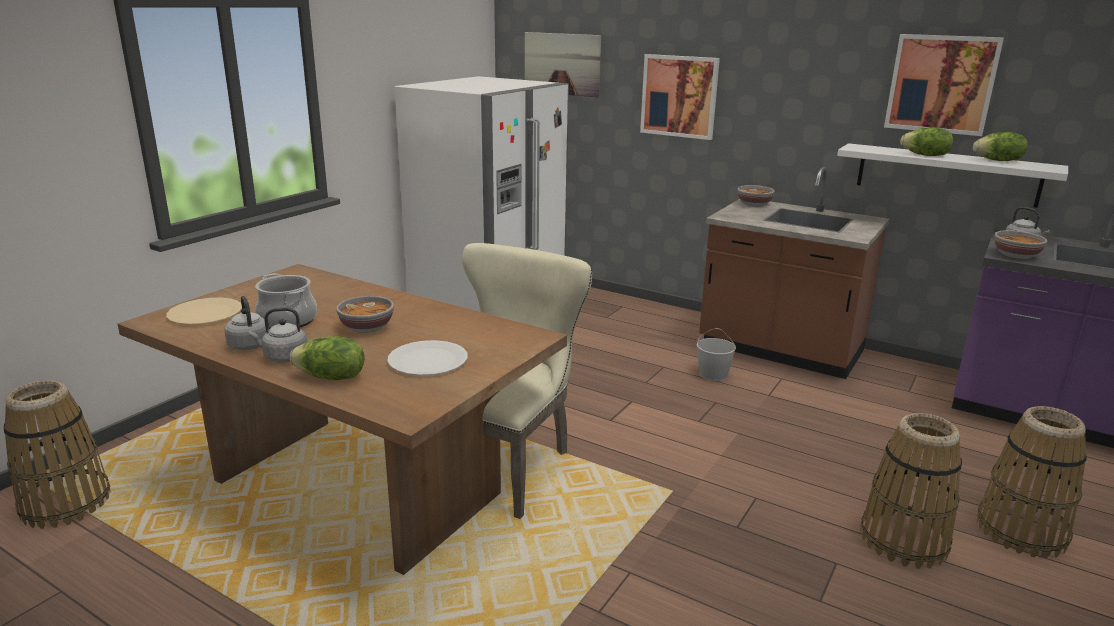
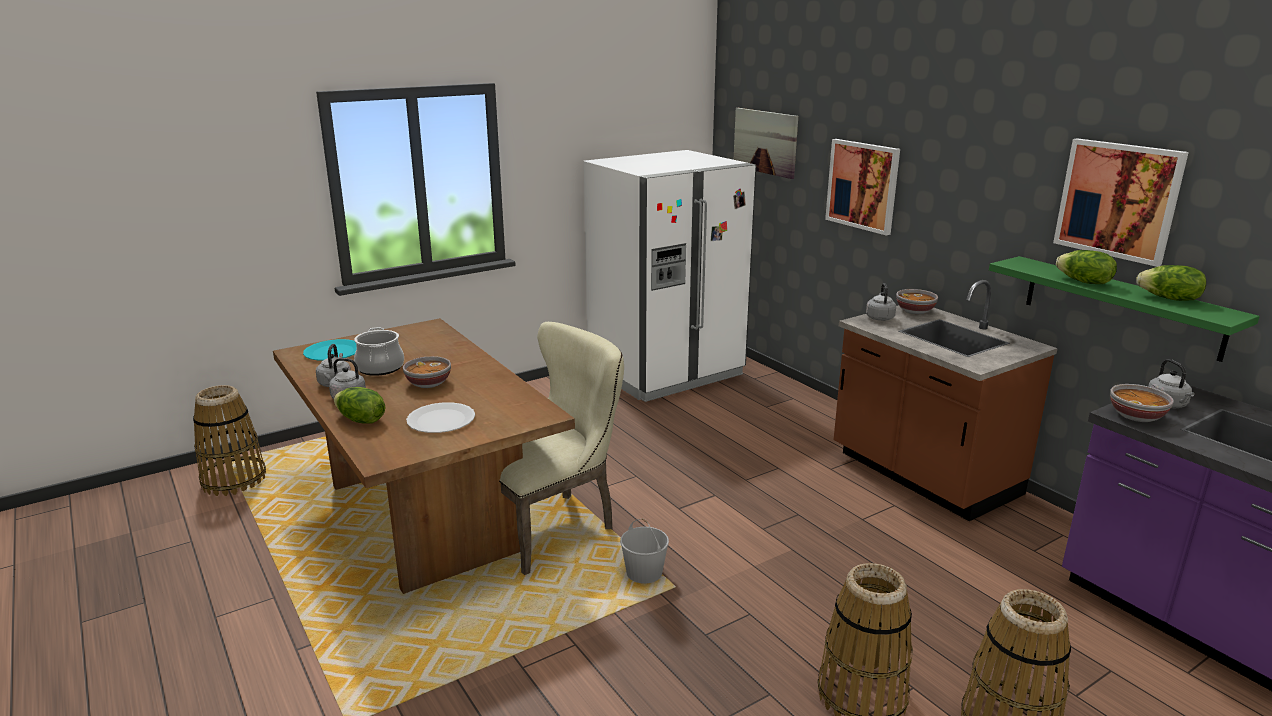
camera: 25 degrees right, 0 degrees up
beige plate [166,298,242,325] -> turquoise plate [303,339,357,361]
white bucket [697,328,736,381] -> white bucket moved to [620,518,669,583]
white shelf [837,143,1068,208] -> green shelf [989,256,1260,362]
none -> grey kettle [866,283,896,321]

